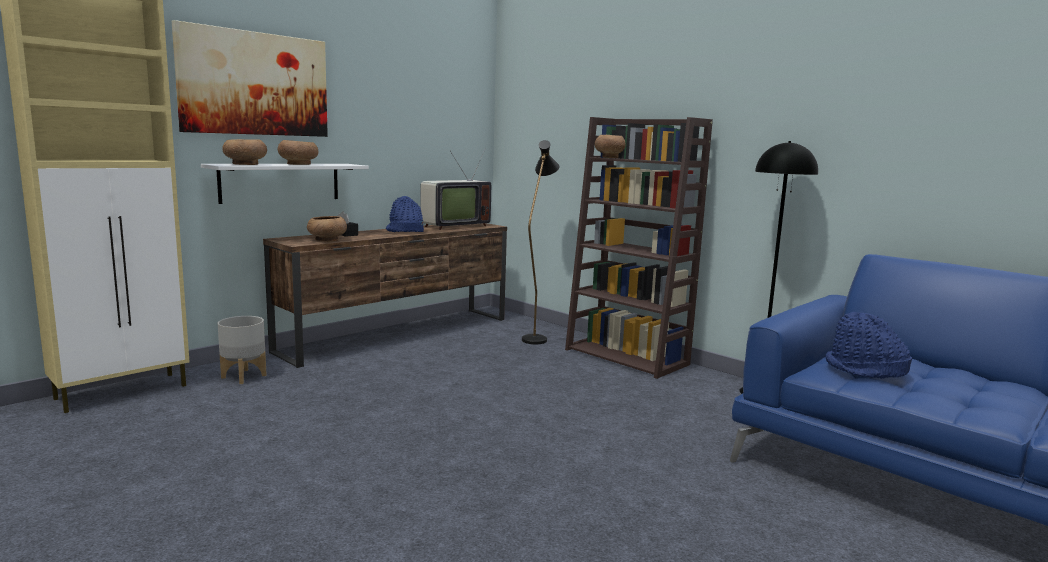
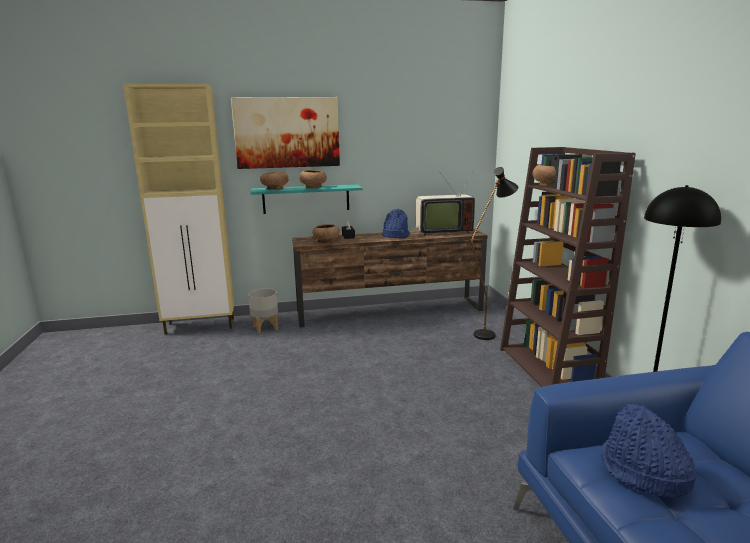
camera: 35 degrees right, 5 degrees up
white shelf [201,164,369,204] -> turquoise shelf [250,184,363,214]

